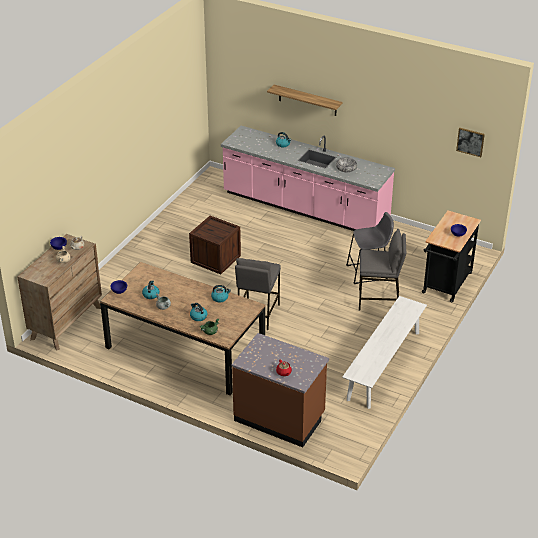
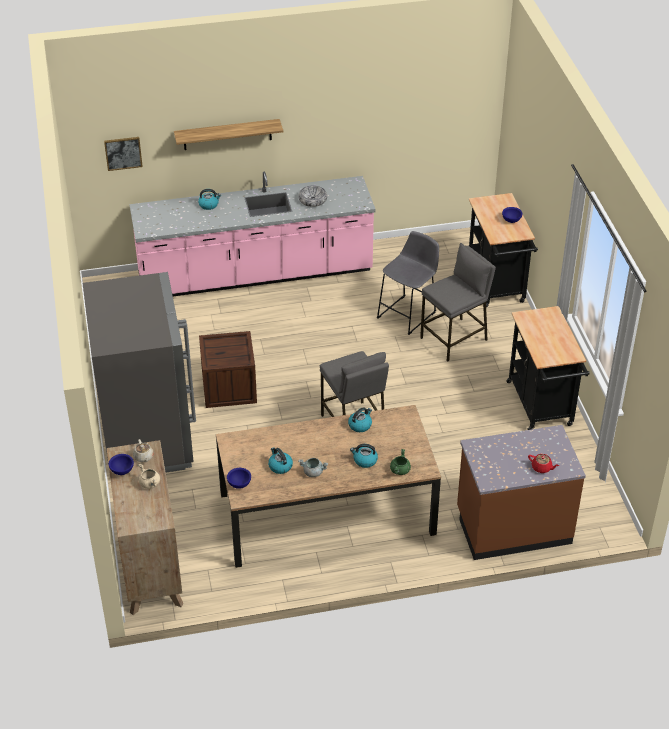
camera: 40 degrees left, 5 degrees up
white bench [342,296,427,409] -> black cart [506,306,590,430]
picture [456,128,485,157] -> picture moved to [104,137,143,171]
none -> grey fridge [82,272,196,472]

